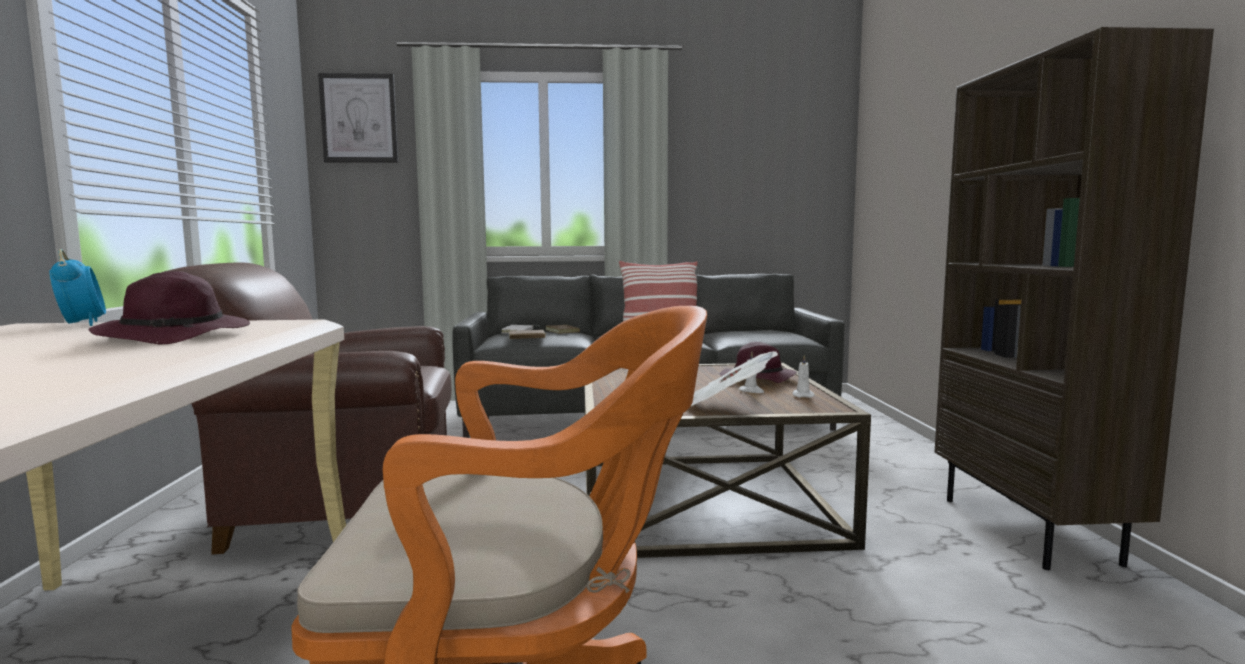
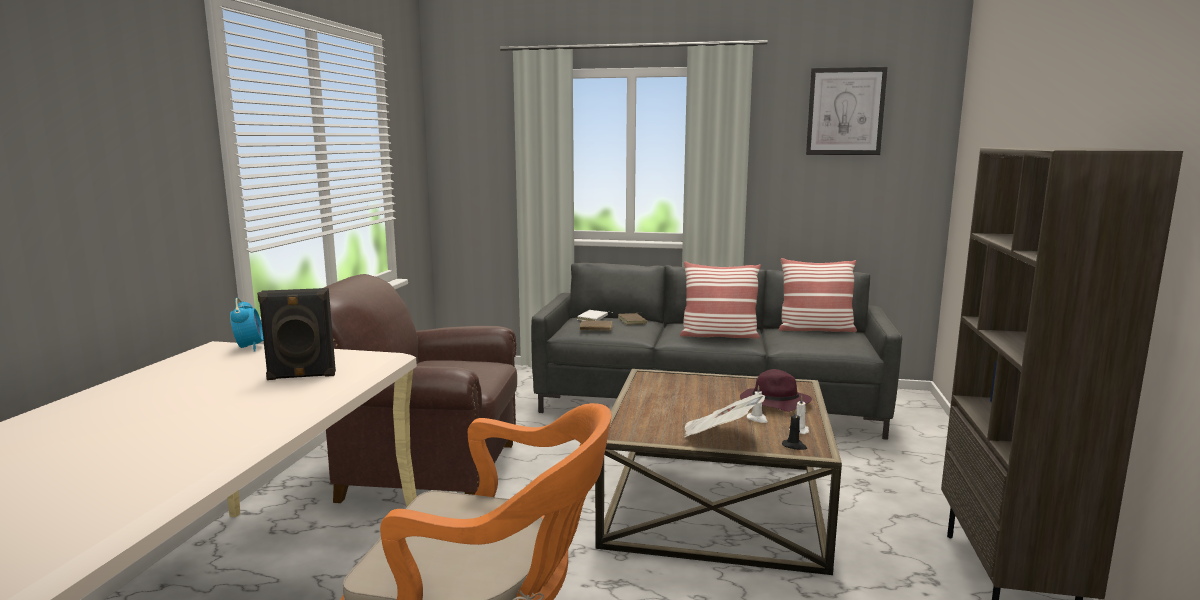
camera: 15 degrees right, 5 degrees up
purple hat [88,271,250,345] -> black speaker [257,288,336,380]
picture [318,73,398,163] -> picture moved to [806,67,888,155]
none -> pillow [779,258,857,332]
none -> black candle [782,410,807,450]

